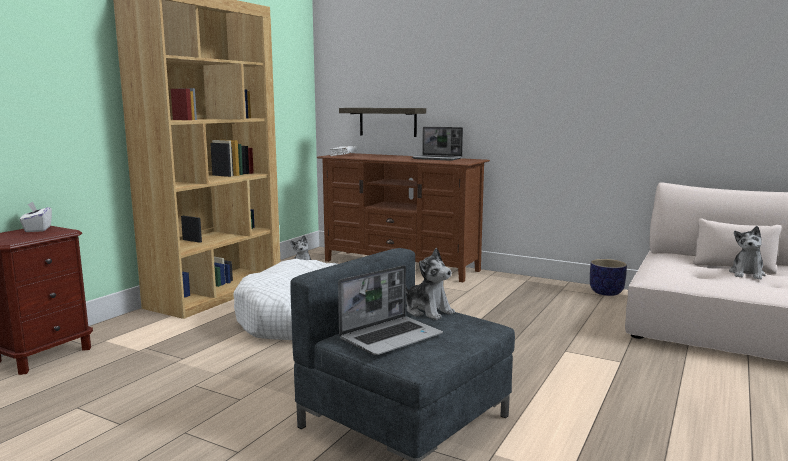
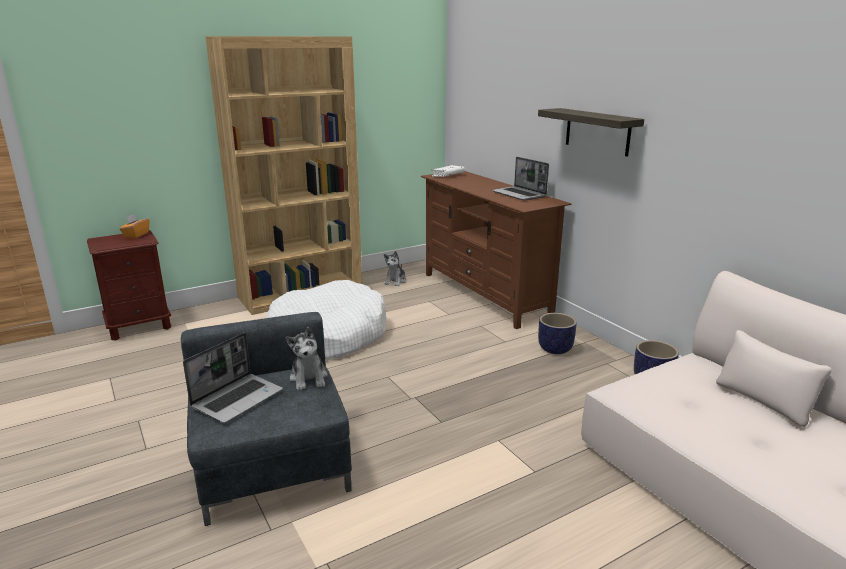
camera: 30 degrees right, 10 degrees up
white tissue box [20,202,52,232] -> orange tissue box [119,214,149,238]
laptop [338,265,443,355] -> laptop turned 45 degrees counterclockwise [183,333,283,423]
shelf [339,108,426,137] -> shelf moved to [538,108,644,157]
plush toy [729,226,766,280] -> none
none -> planter [538,313,576,354]

